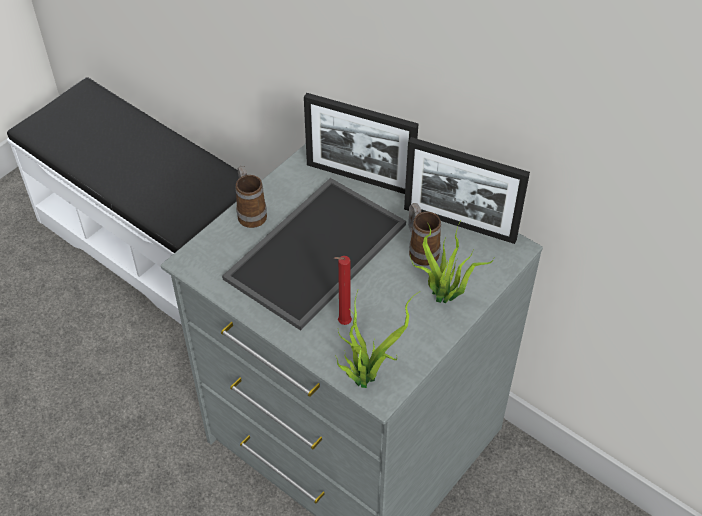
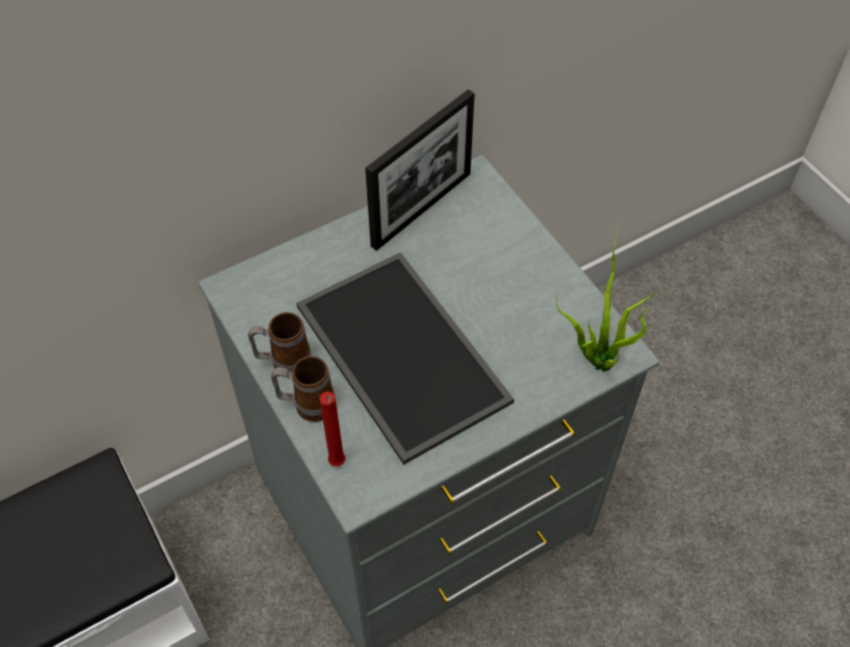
camera: 70 degrees left, 5 degrees up
picture frame [304,93,418,194] -> none
red candle [334,256,352,325] -> red candle moved to [319,392,346,466]
mug [408,203,441,266] -> mug moved to [248,312,311,377]
potted plant [410,221,495,304] -> none

